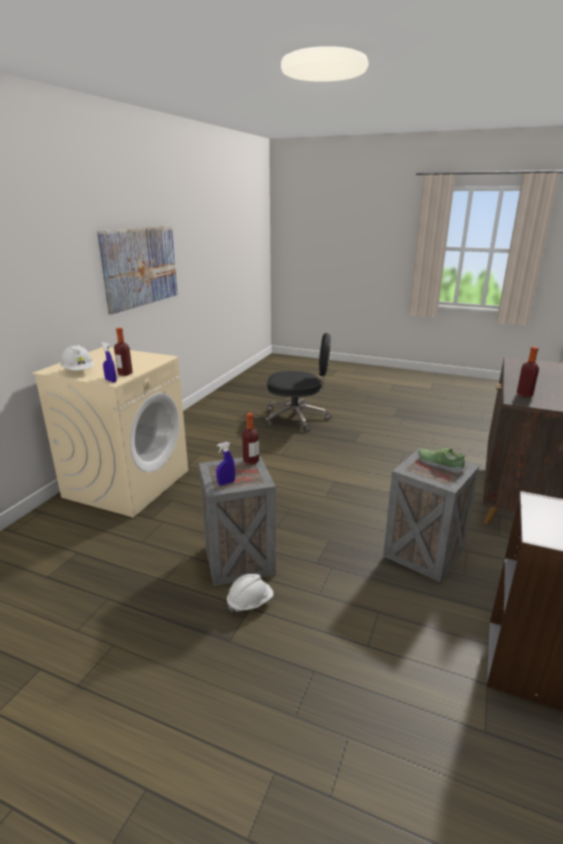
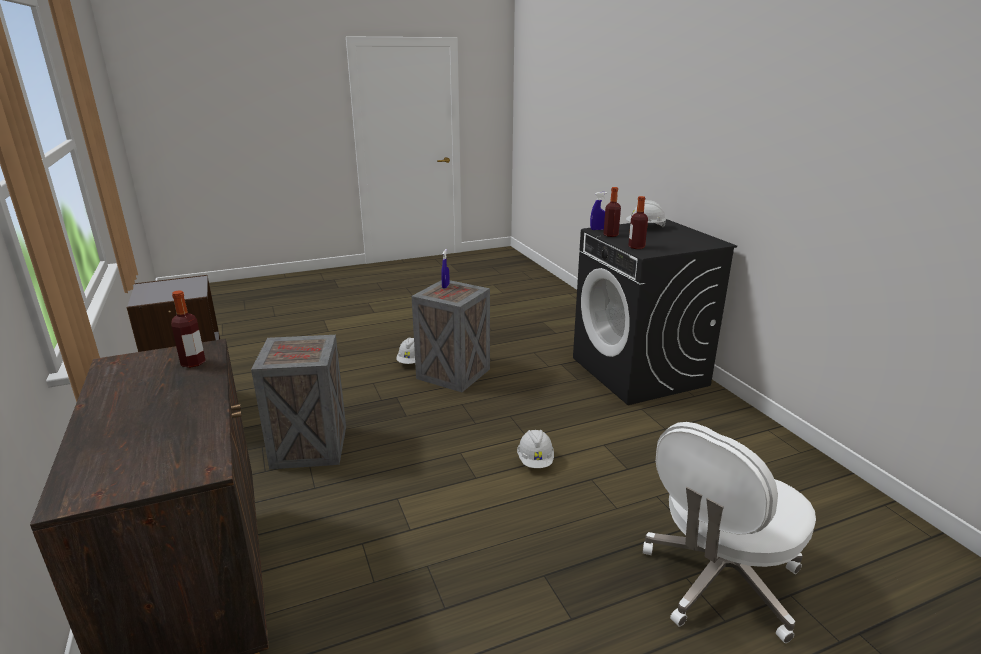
camera: 135 degrees right, 0 degrees up
beige washing machine [32,347,188,517] -> black washing machine [573,219,737,405]
picture [97,225,178,315] -> none
bottle [242,413,259,464] -> bottle moved to [628,196,648,249]
black office chair [265,333,331,432] -> white office chair [642,422,816,643]
shoe [419,447,466,474] -> none
none -> white hard hat [517,430,554,468]

